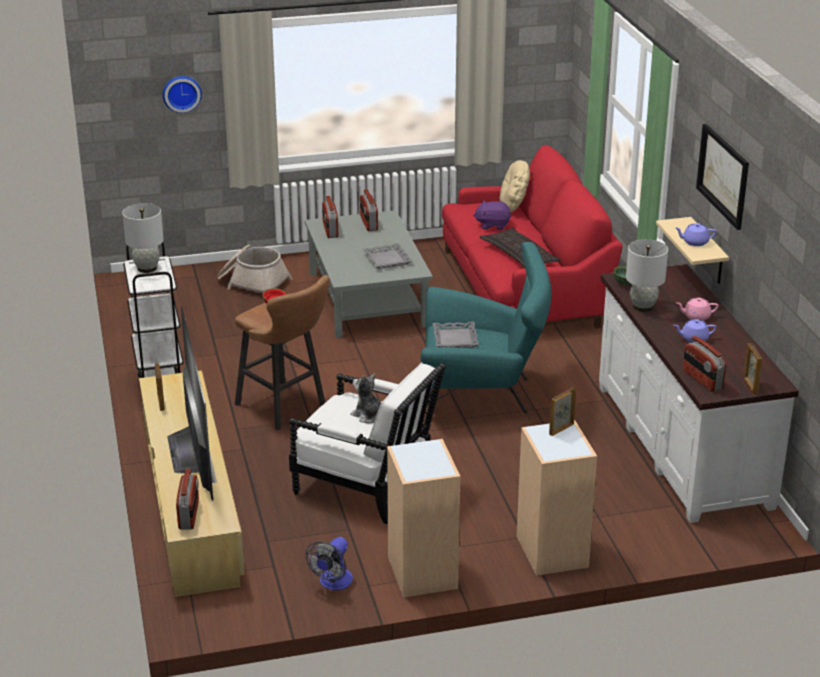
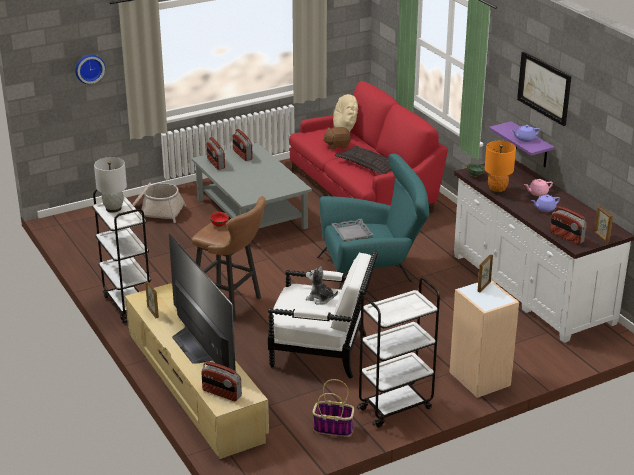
camera: 15 degrees left, 0 degrees up
radio [176,469,199,530] -> radio turned 135 degrees clockwise [201,361,242,401]
fan [306,537,353,590] -> basket [312,379,354,437]
grey tray [363,243,412,269] -> none
bookcase [387,439,460,597] -> white cart [357,278,440,428]
purple plush toy [473,200,511,230] -> brown plush toy [323,127,351,150]
white table lamp [626,239,668,312] -> orange table lamp [485,141,516,194]
beige shelf [656,217,729,284] -> purple shelf [489,121,554,167]

